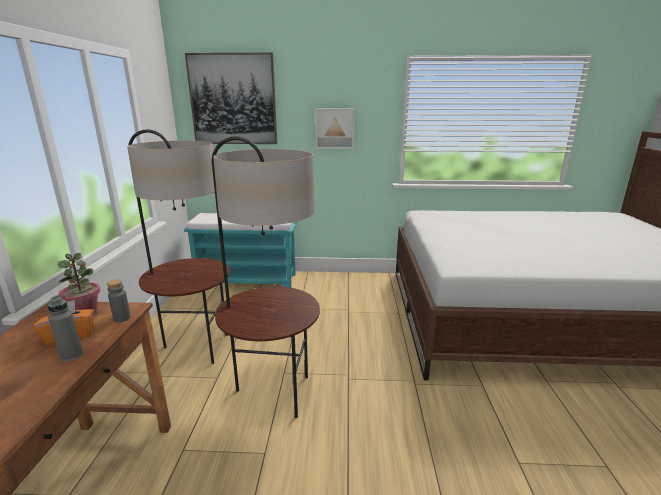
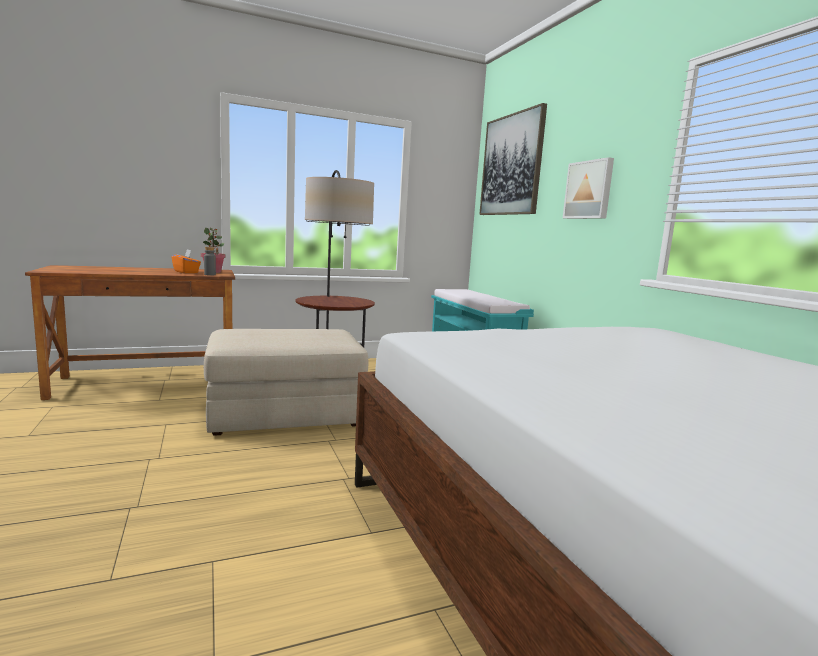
camera: 65 degrees right, 10 degrees down
grey bottle [48,296,83,362] -> none
floor lamp [212,136,320,418] -> beige ottoman [204,329,368,436]

